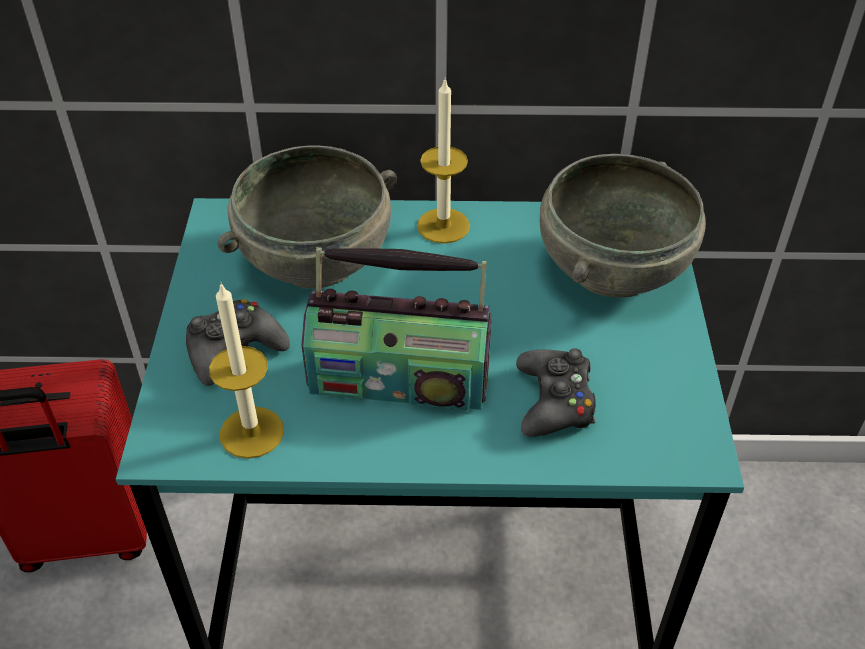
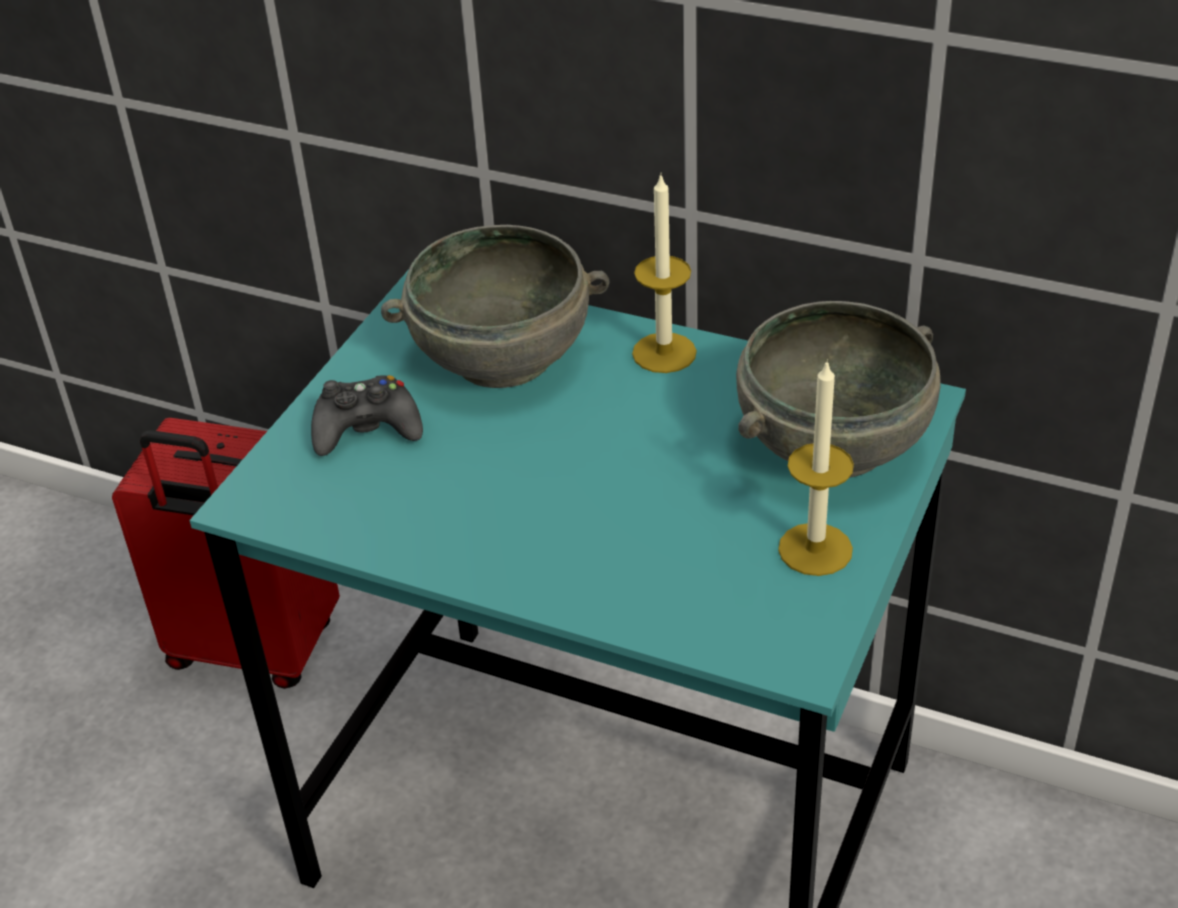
camera: 25 degrees right, 5 degrees down
candle [209,283,284,459] -> candle moved to [778,359,854,576]
radio [301,247,492,410] -> none
black game controller [516,348,596,437] -> none

